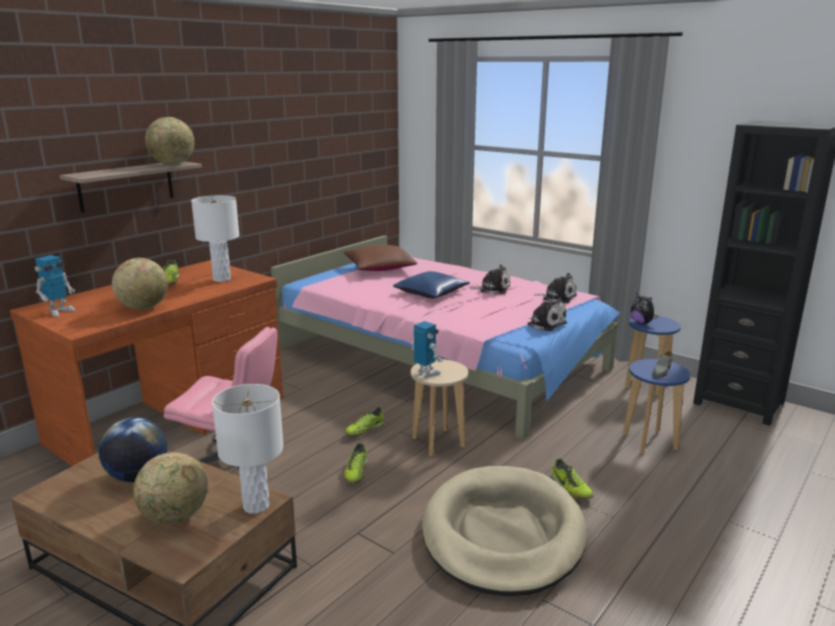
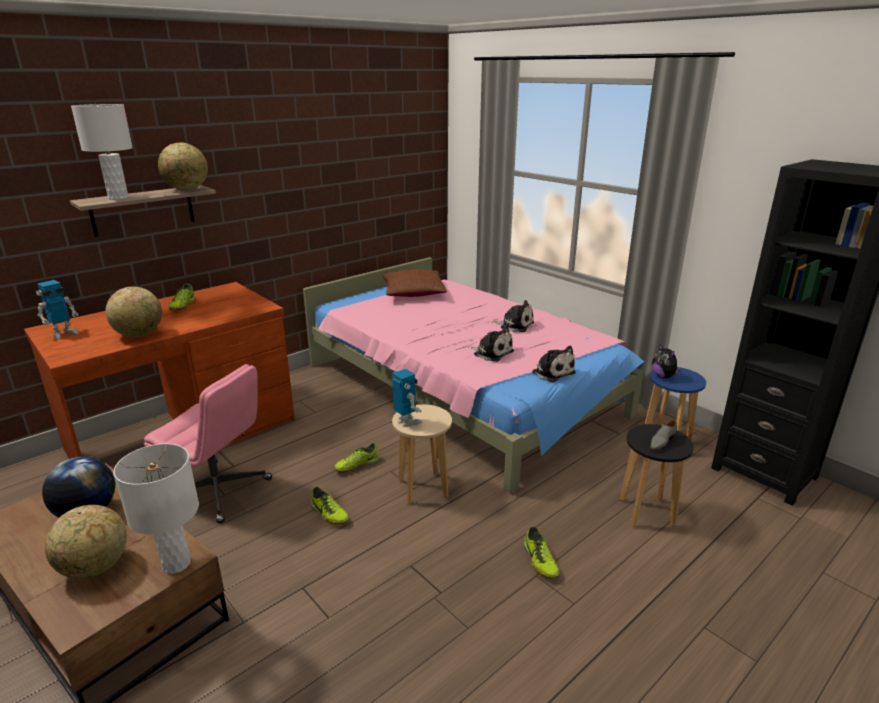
camera: 10 degrees right, 5 degrees up
white table lamp [191,195,239,282] -> white table lamp moved to [71,104,133,200]
shoe [344,443,367,483] -> shoe turned 60 degrees counterclockwise [310,487,350,524]
blue pillow [393,271,470,298] -> none
beige dog bed [422,466,587,596] -> none
plush toy [534,273,577,303] -> plush toy moved to [468,326,514,362]
blue stool [623,359,690,455] -> black stool [619,424,694,527]

